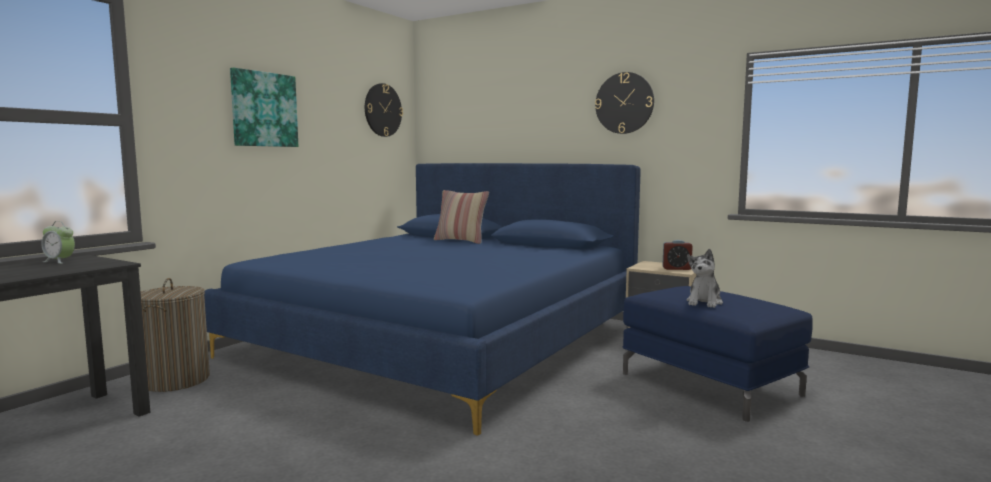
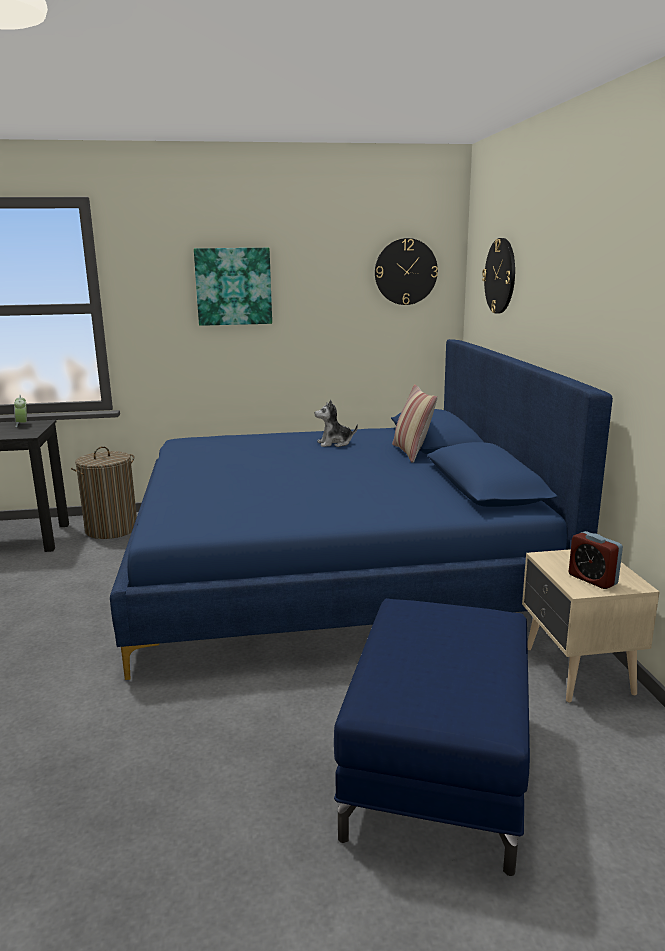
camera: 50 degrees right, 10 degrees up
wall clock [595,72,654,134] -> wall clock moved to [482,238,515,314]
plush toy [686,249,723,308] -> plush toy moved to [314,400,358,447]

